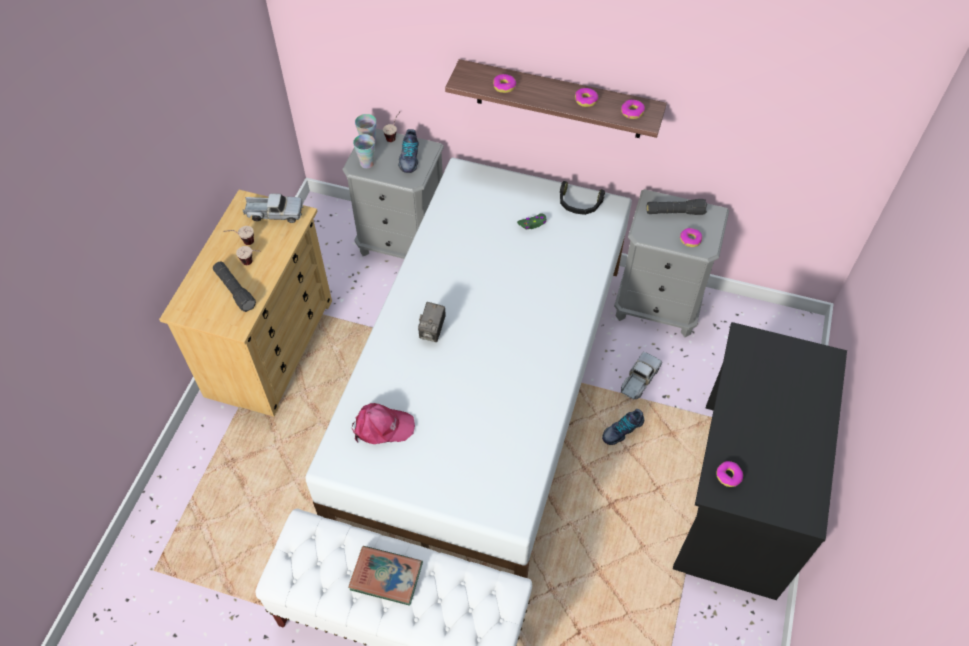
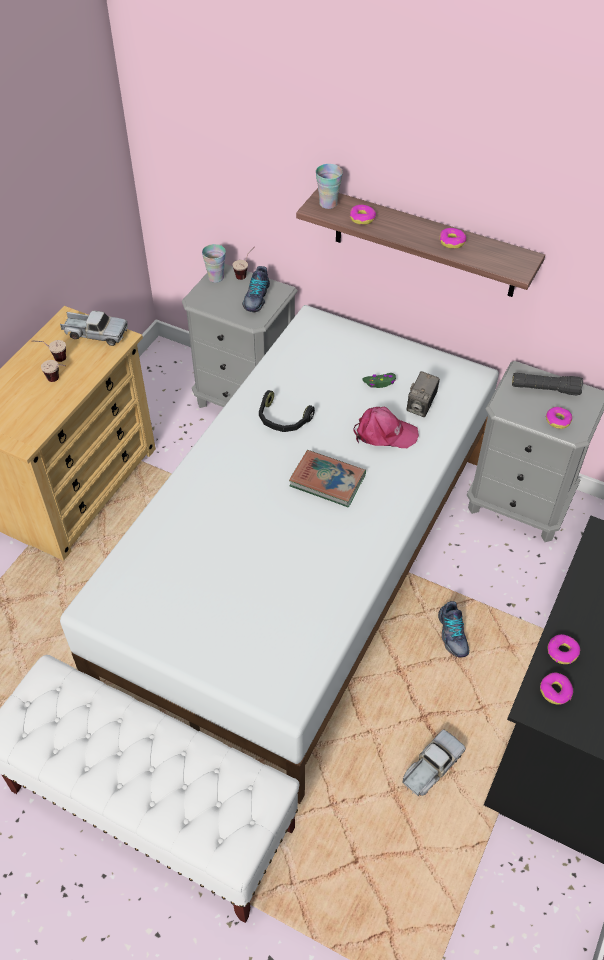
camera: 10 degrees right, 5 degrees down
black flashlight [213,262,256,312] -> none
book [348,546,423,606] -> book moved to [289,450,366,507]
pink cap [352,403,415,444] -> pink cap moved to [353,407,419,448]
cup [353,134,375,168] -> cup moved to [316,164,343,209]
camera [418,302,446,342] -> camera moved to [407,371,440,417]
black headphones [560,181,605,215] -> black headphones moved to [259,390,315,432]
shoe [602,409,644,445] -> shoe turned 75 degrees counterclockwise [438,601,469,658]
donut [621,100,645,119] -> donut moved to [548,634,580,664]
toy truck [621,352,662,400] -> toy truck moved to [402,730,466,797]

